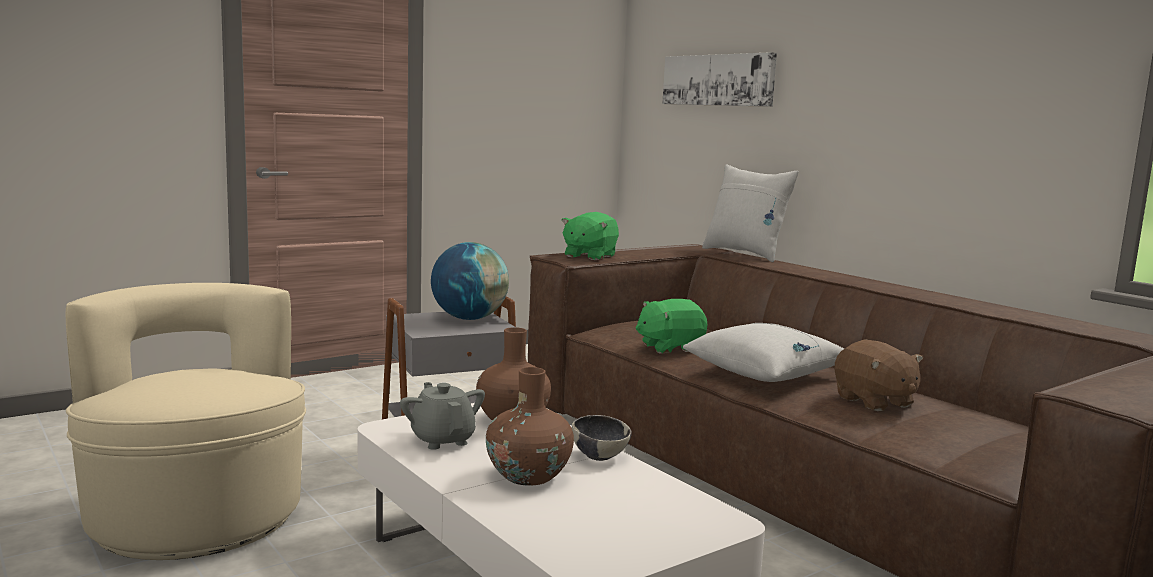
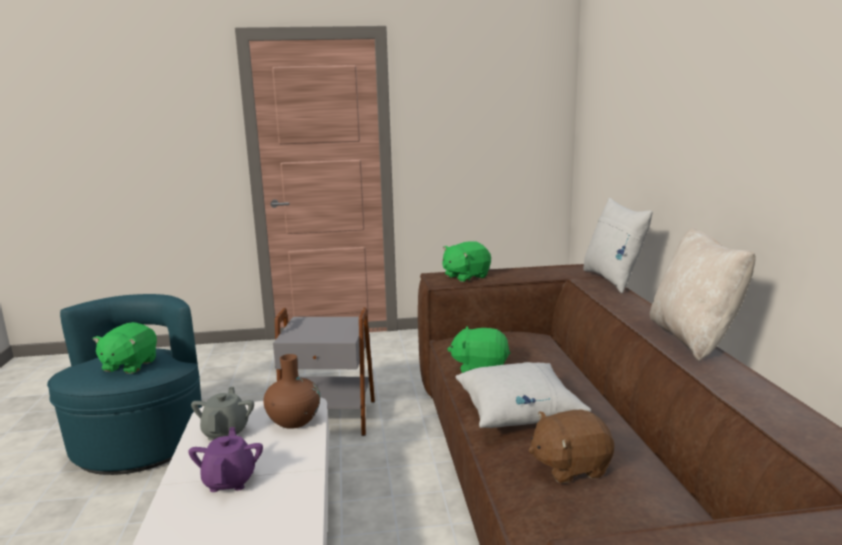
camera: 30 degrees right, 5 degrees up
beige armchair [66,283,306,560] -> turquoise armchair [47,294,202,475]
globe [431,242,509,320] -> none
brown vase [486,367,574,486] -> purple teapot [189,427,263,492]
bowl [572,415,632,461] -> none
picture [662,52,777,107] -> none
brown plush toy [834,339,923,411] -> brown plush toy turned 75 degrees clockwise [528,410,614,483]
none -> green plush toy [92,322,157,374]
none -> beige pillow [650,227,756,361]

